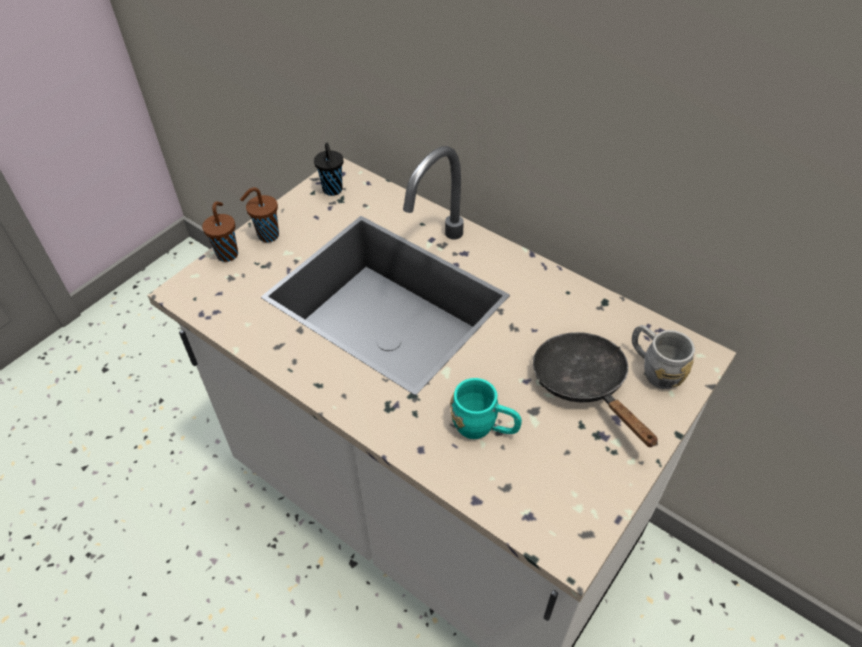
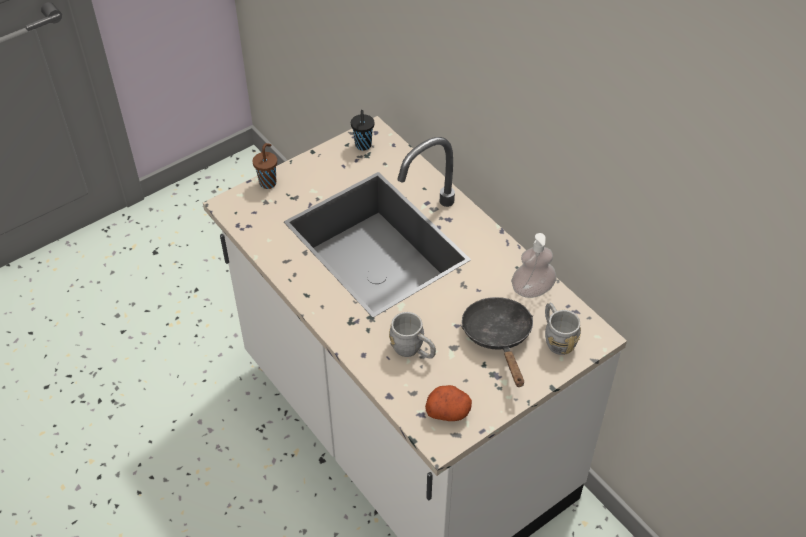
camera: 15 degrees right, 0 degrees up
brown cup [240,187,279,243] -> none
turquoise mug [450,378,522,439] -> grey mug [389,312,436,359]
none -> potato [425,385,472,421]
none -> soap dispenser [511,233,557,298]

